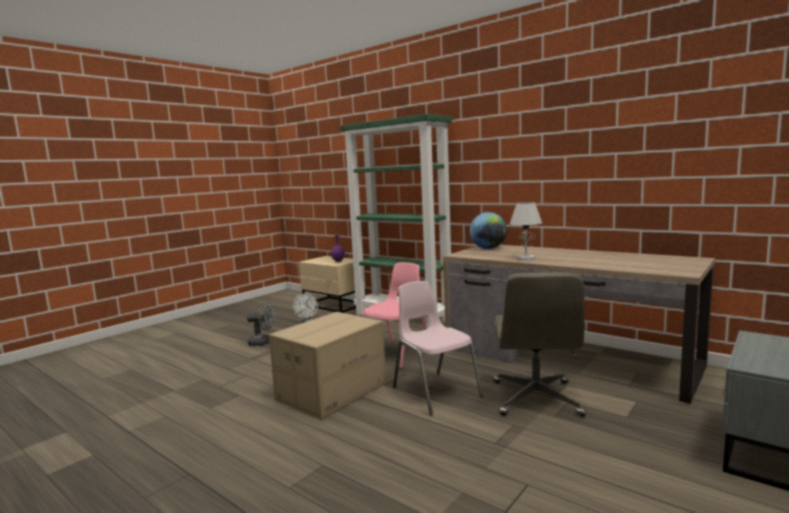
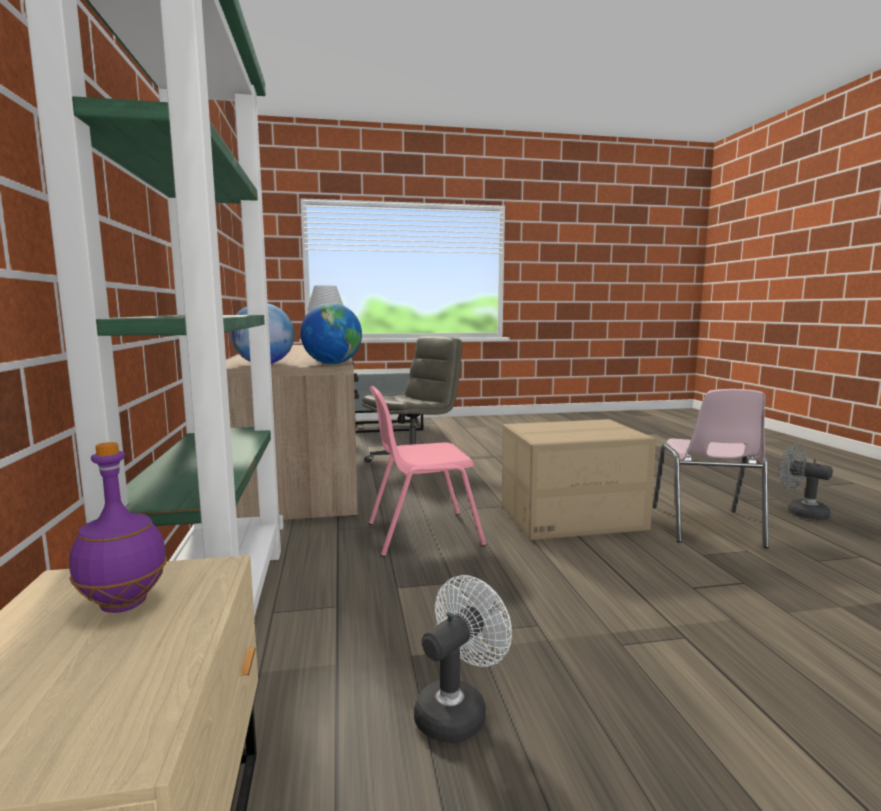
camera: 140 degrees left, 0 degrees up
grey fan [247,304,274,346] -> grey fan moved to [780,445,833,520]
pink chair [393,281,483,415] -> pink chair moved to [653,389,769,548]
none -> globe [300,303,362,364]

